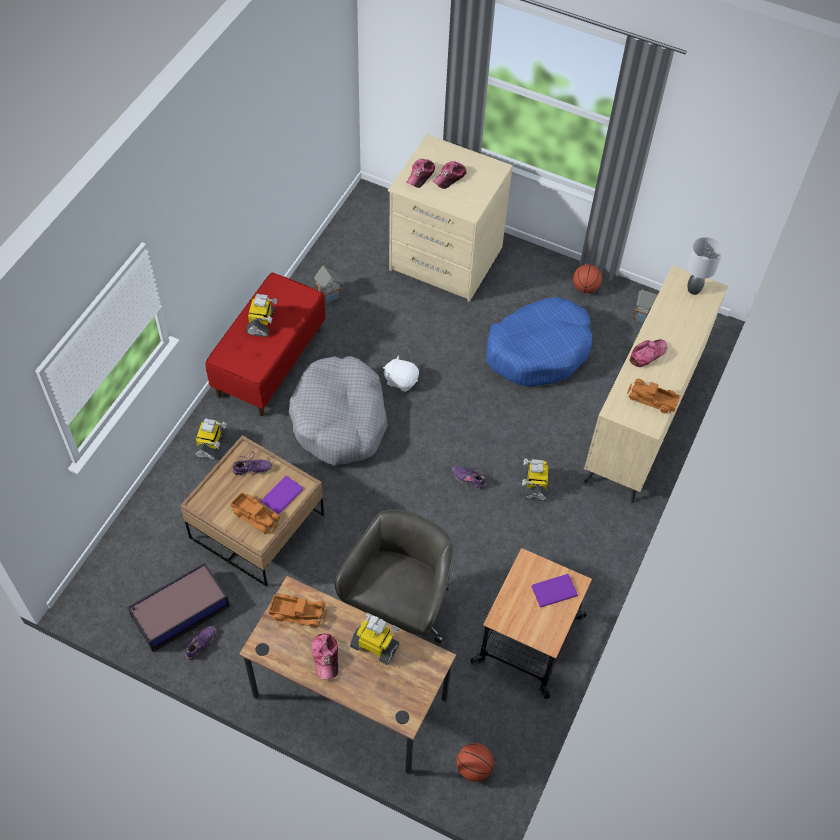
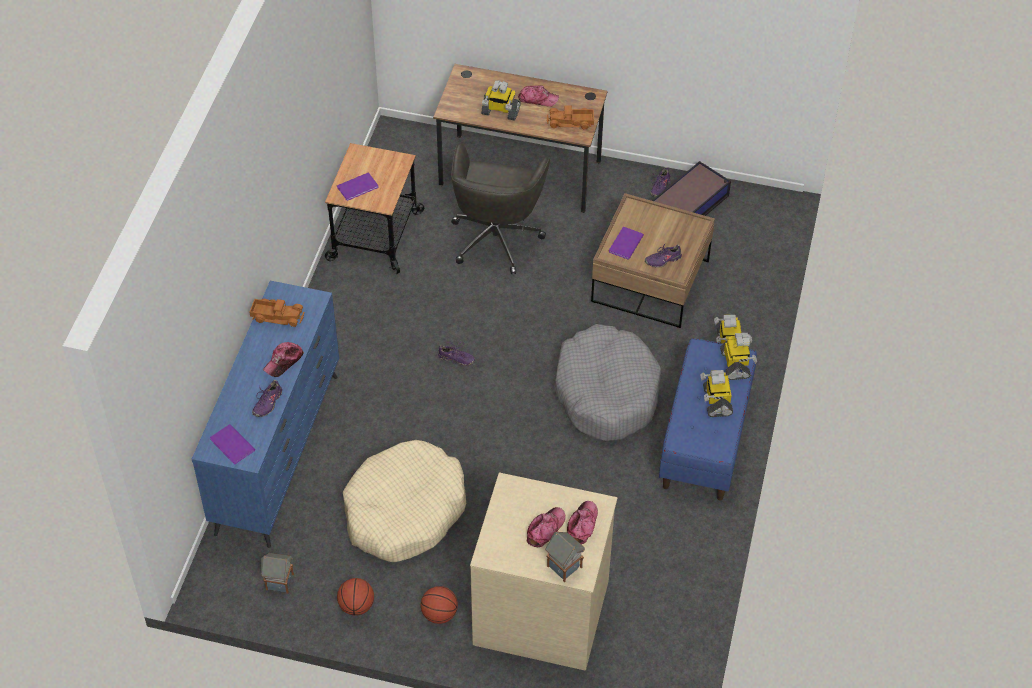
camera: 170 degrees right, 5 degrees down
red bench [205,273,325,416] -> blue bench [659,338,757,501]
toy truck [230,492,280,534] -> none
cap [311,633,338,679] -> cap turned 120 degrees clockwise [518,85,559,107]
toy house [314,265,342,304] -> toy house moved to [545,532,585,582]
white plush toy [383,355,419,392] -> none
basketball [456,743,494,782] -> basketball moved to [421,586,458,624]
blue dog bed [486,297,592,386] -> beige dog bed [343,440,466,562]
toy robot [522,458,549,501] -> toy robot moved to [720,333,757,380]
beige dresser [584,265,728,503] -> blue dresser [192,281,339,548]
grey table lamp [687,237,723,295] -> purple book [210,424,255,464]
none -> purple shoe [252,380,282,417]

